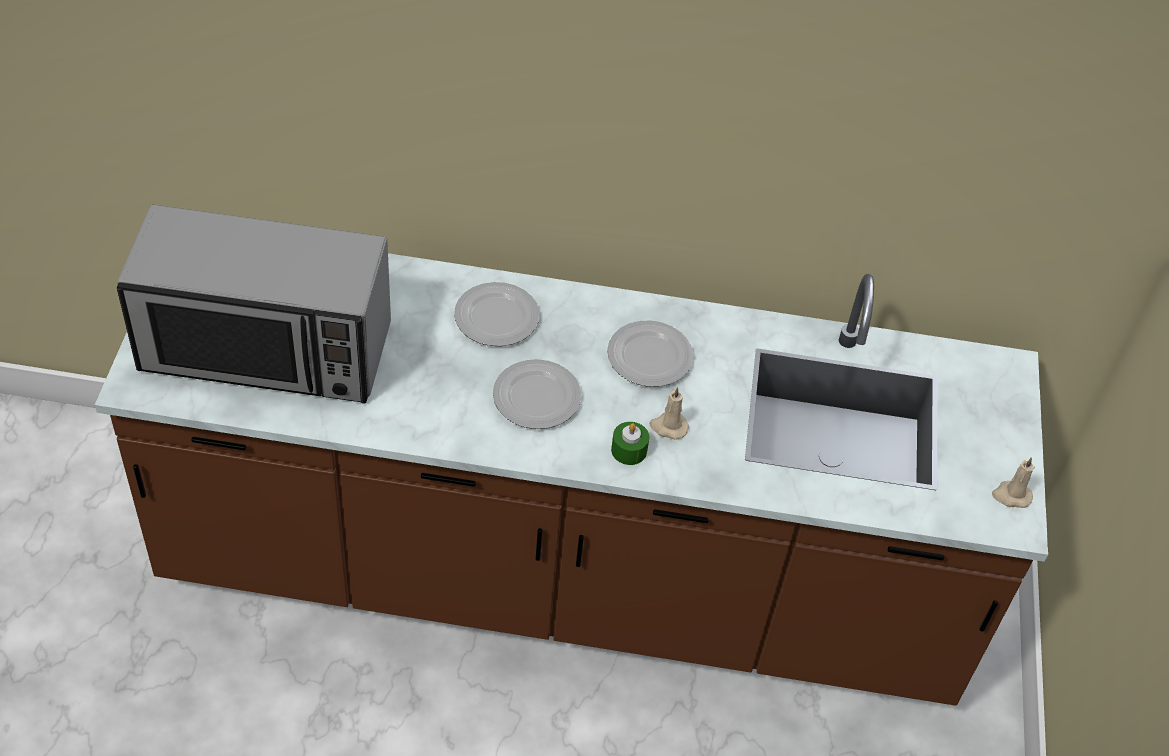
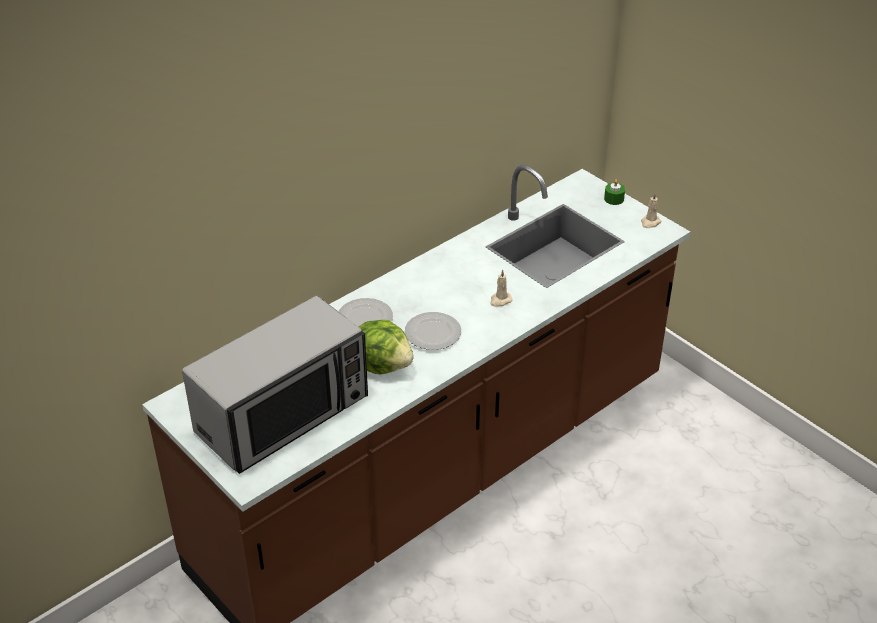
camera: 45 degrees left, 10 degrees down
plate [607,320,693,387] -> none
green candle [611,422,649,465] -> green candle moved to [604,179,625,205]
none -> lettuce [359,320,414,374]

